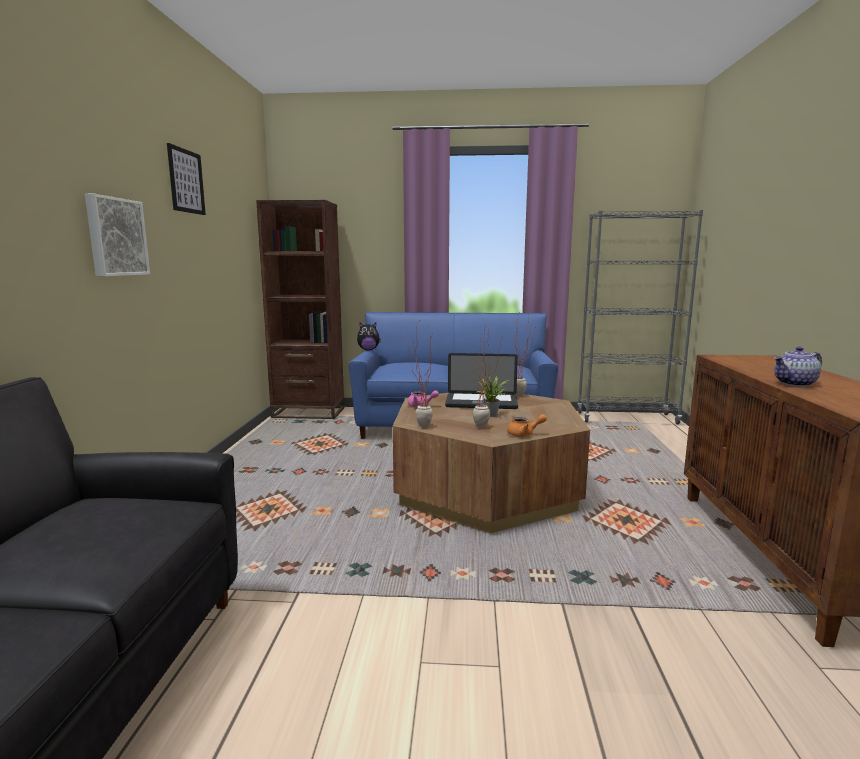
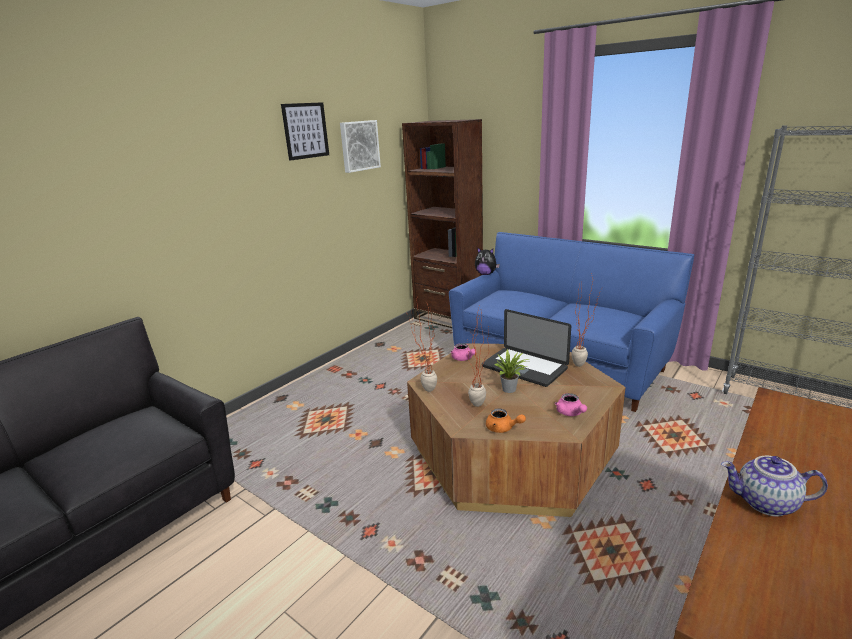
camera: 35 degrees right, 10 degrees up
picture [85,194,150,276] -> picture moved to [340,120,381,173]
none -> pink teapot [555,393,587,416]

